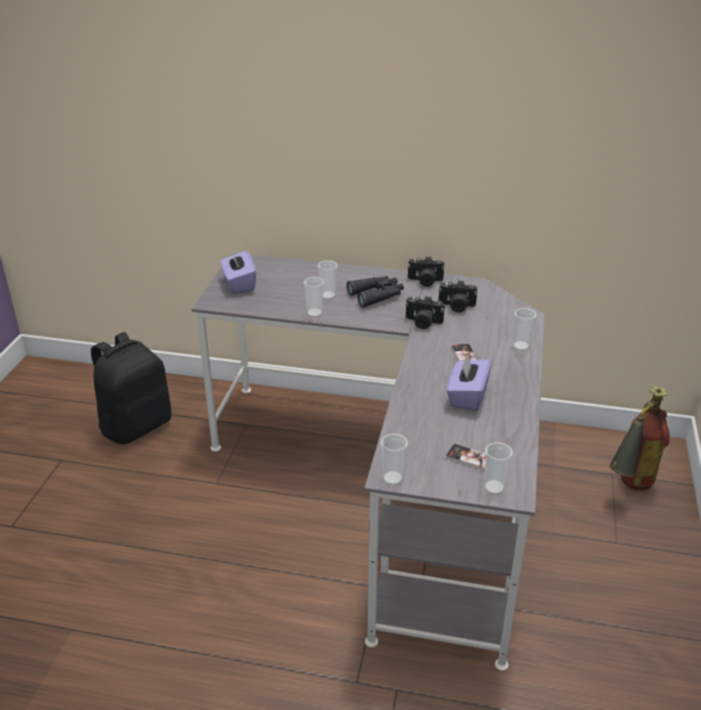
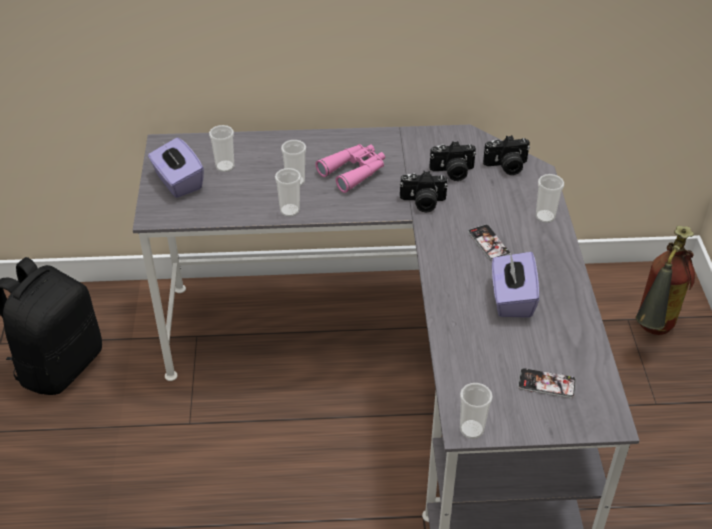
camera: 15 degrees left, 10 degrees up
black binoculars [347,276,404,308] -> pink binoculars [315,144,385,193]
camera [408,256,444,287] -> camera moved to [483,135,530,175]
cup [484,442,513,495] -> cup moved to [209,125,235,172]

